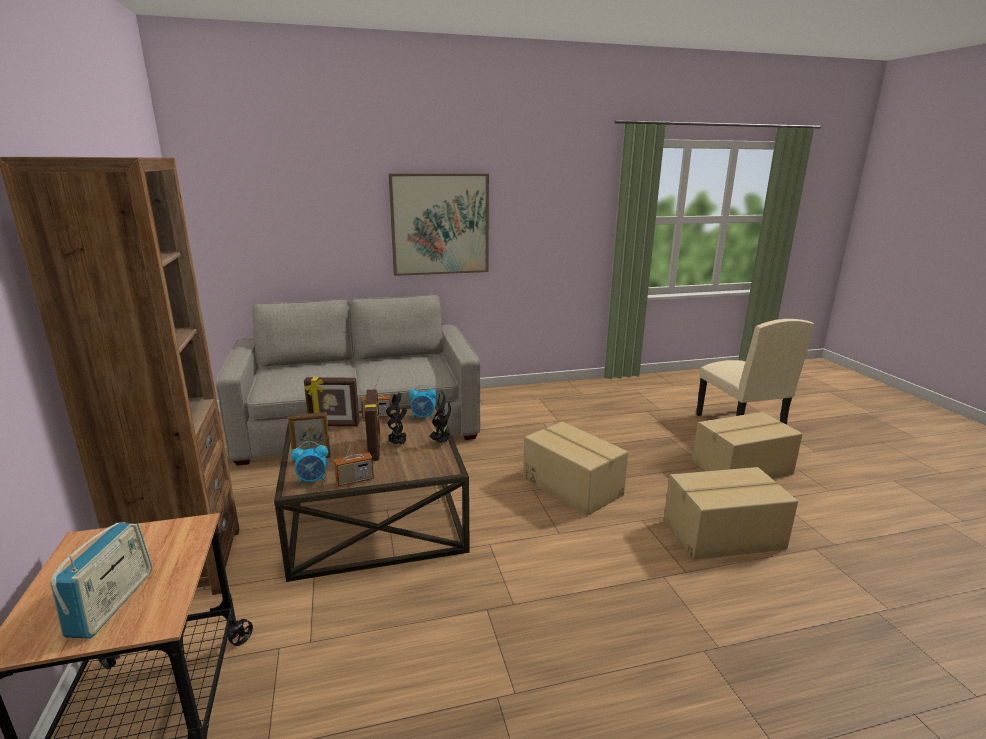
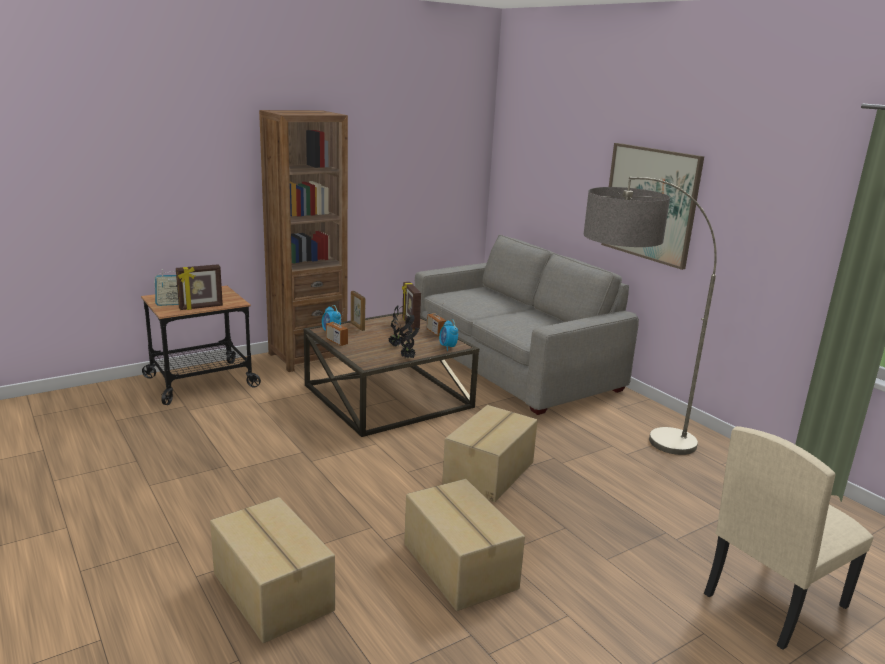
camera: 70 degrees right, 0 degrees up
picture frame [365,389,380,461] -> picture frame moved to [176,264,223,310]
cardboard box [692,412,803,479] -> cardboard box moved to [210,497,335,643]
none -> floor lamp [584,177,717,455]

